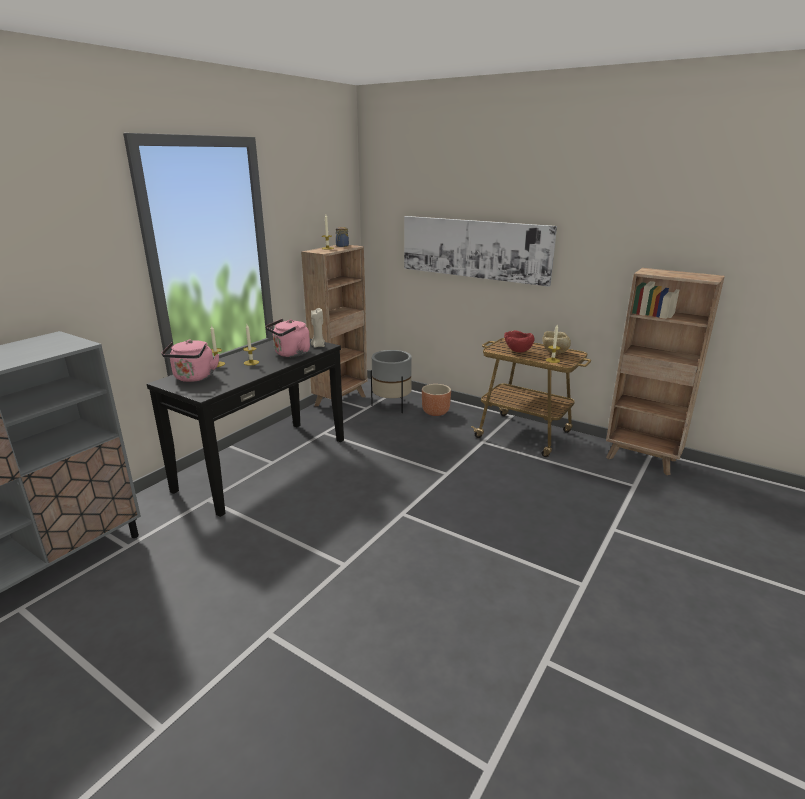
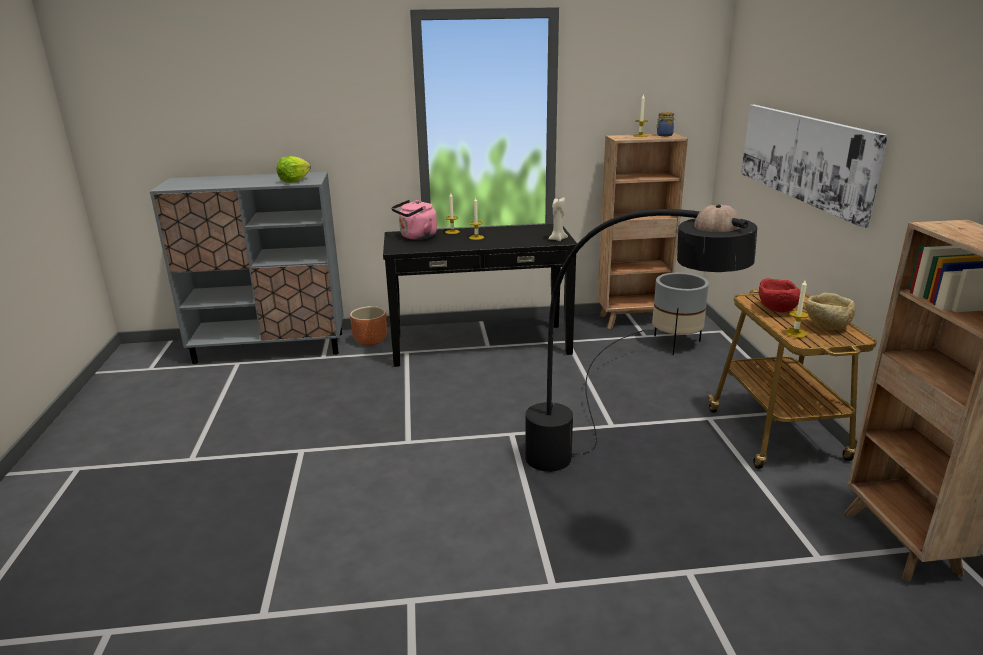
camera: 50 degrees right, 0 degrees up
pink kettle [265,319,310,357] -> none
brown planter [422,384,451,416] -> brown planter moved to [350,306,387,345]
none -> lettuce [276,156,311,183]
none -> black floor lamp [525,204,757,472]

